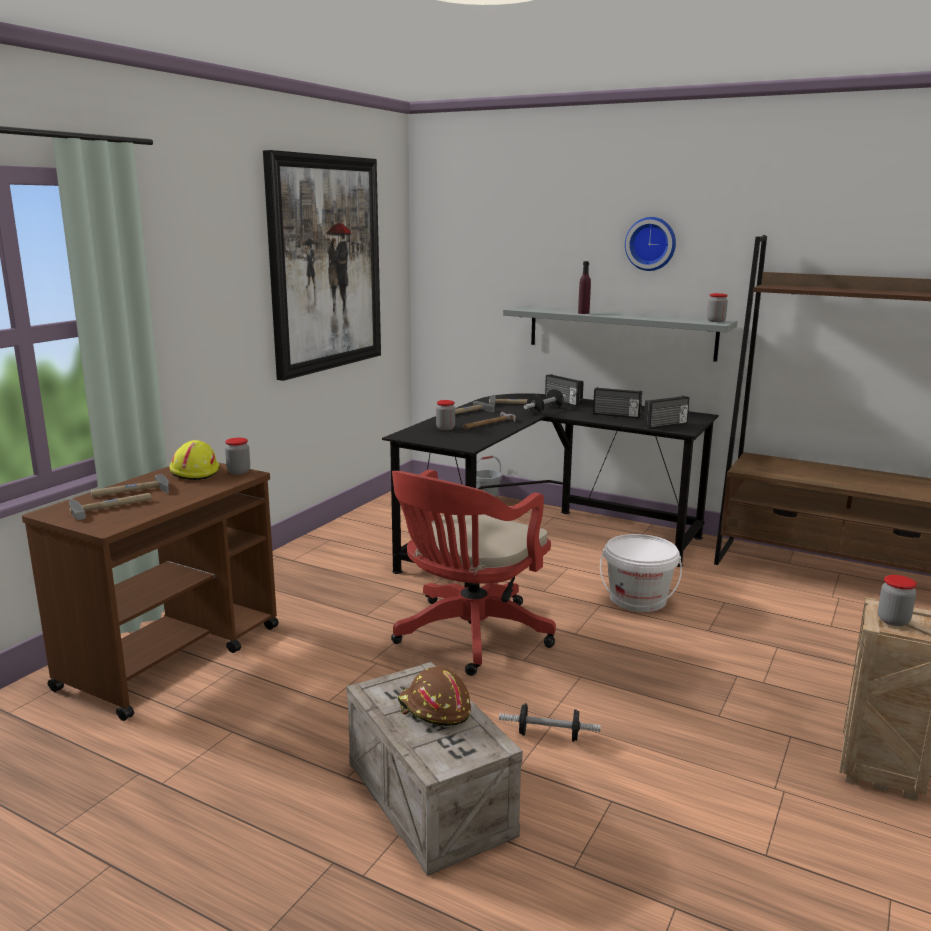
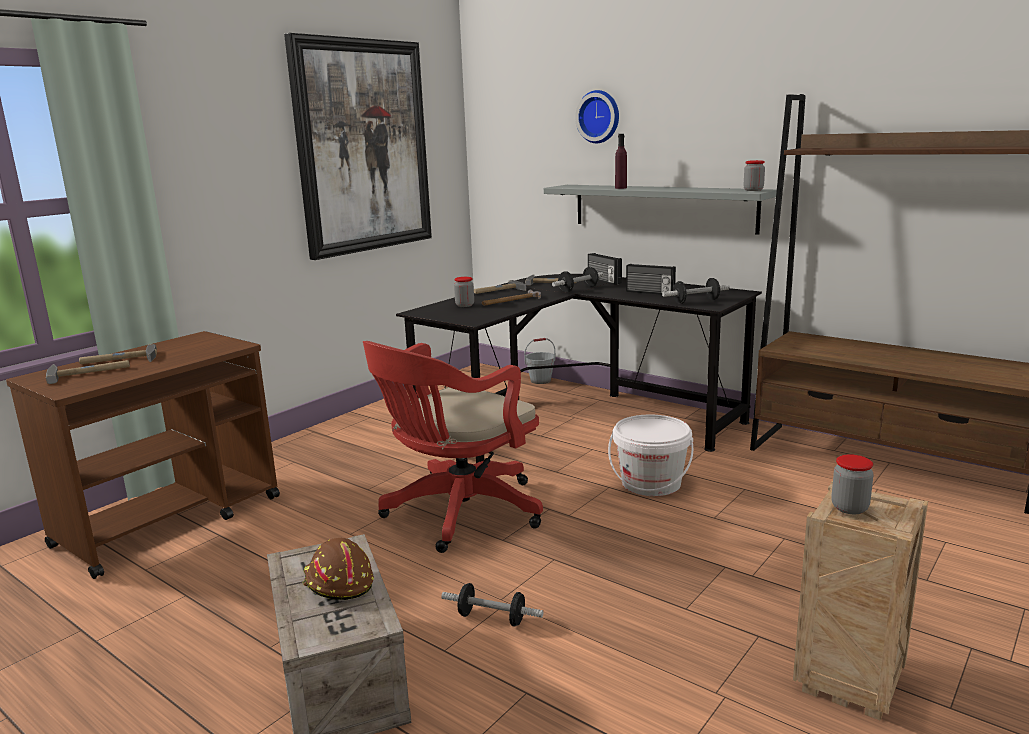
camera: 10 degrees right, 0 degrees up
yellow hard hat [169,440,220,480] -> none
jar [225,438,250,475] -> none
wall clock [625,217,676,271] -> wall clock moved to [575,90,619,143]
radio [643,396,690,429] -> dumbbell [662,278,730,304]

